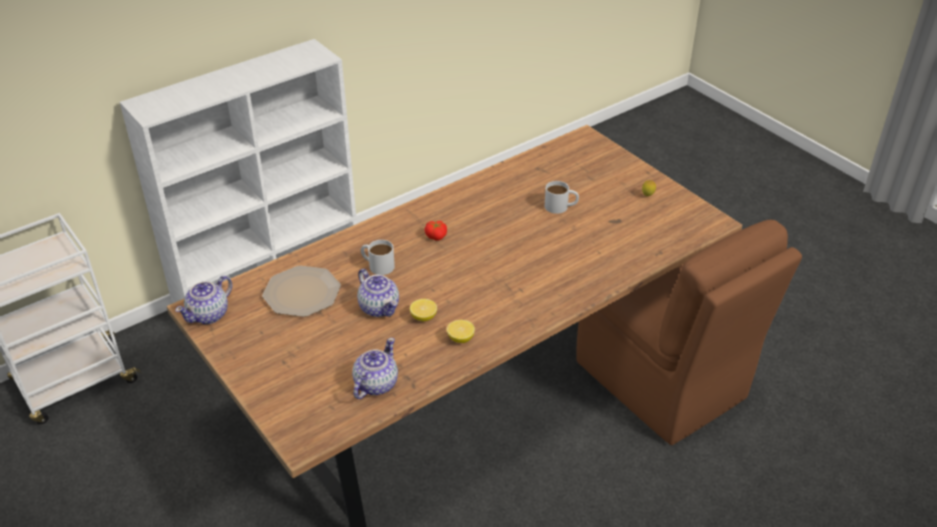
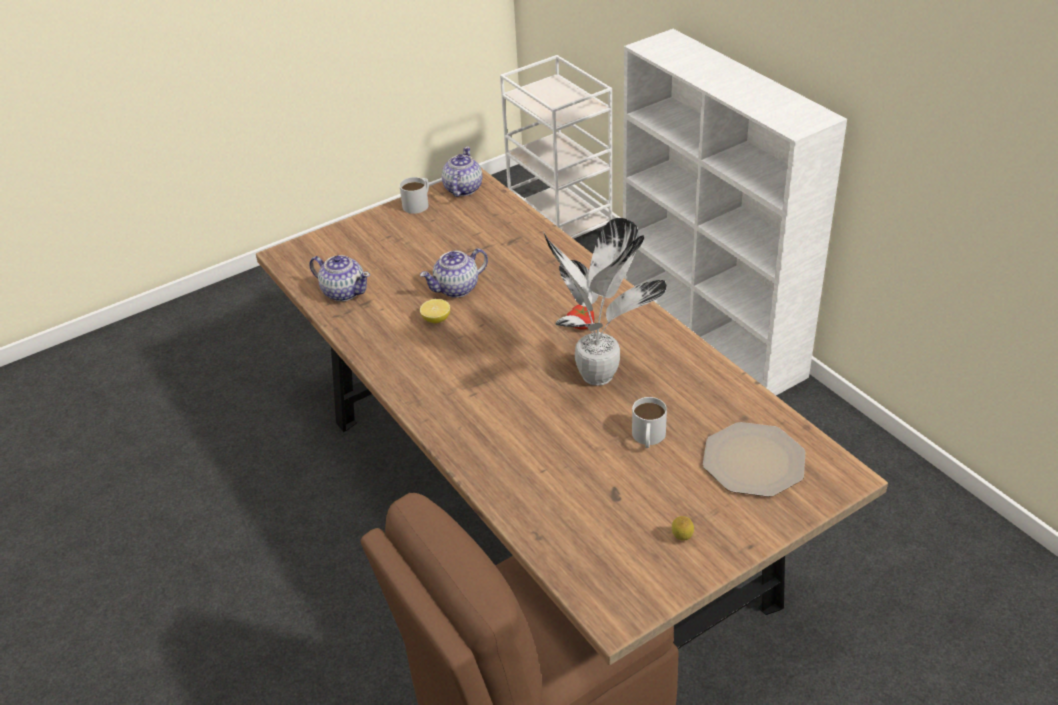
camera: 95 degrees right, 0 degrees up
teapot [175,276,232,324] -> teapot turned 60 degrees clockwise [442,147,482,197]
plate [263,266,341,317] -> plate moved to [703,422,806,497]
white mug [361,240,395,275] -> white mug moved to [399,177,429,214]
lemon [447,320,475,343] -> none
none -> potted plant [543,218,667,386]

